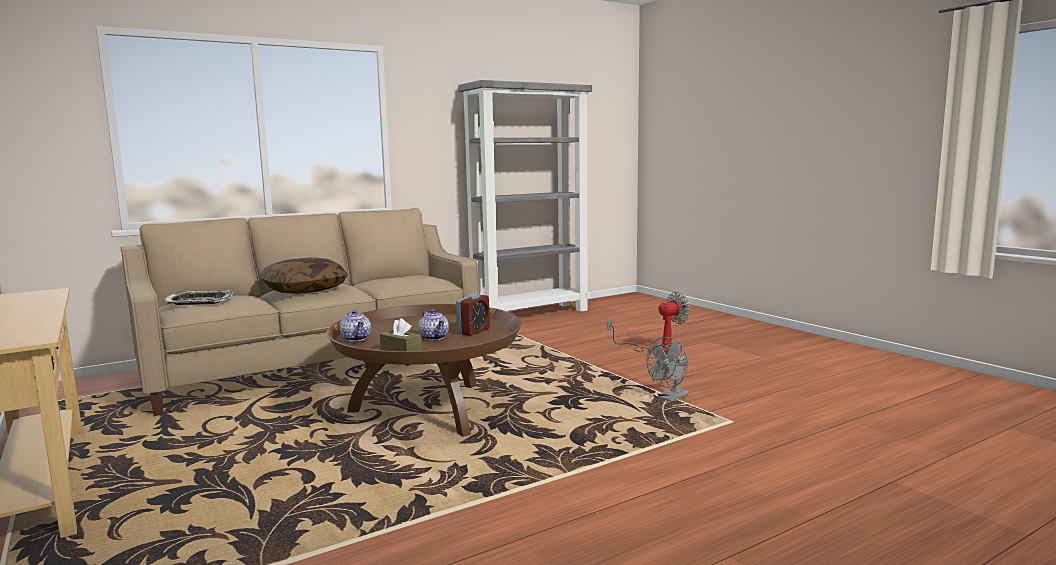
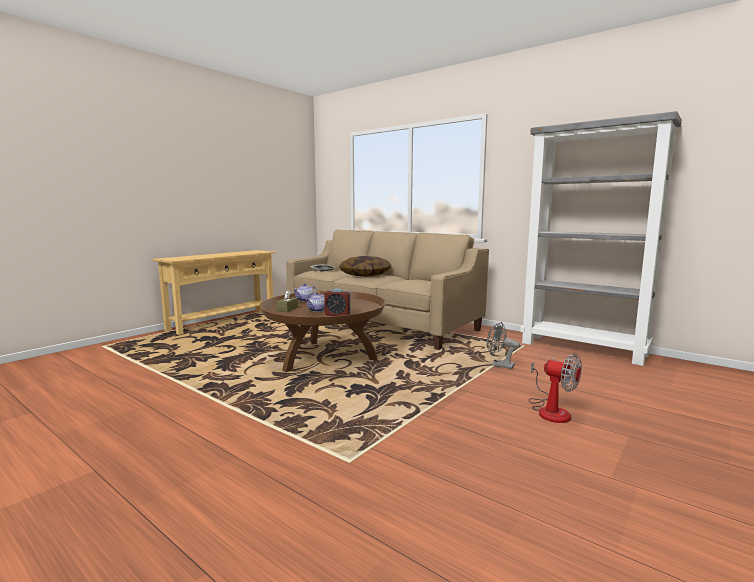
camera: 70 degrees right, 0 degrees up
grey fan [646,337,689,401] -> grey fan moved to [487,322,520,369]

